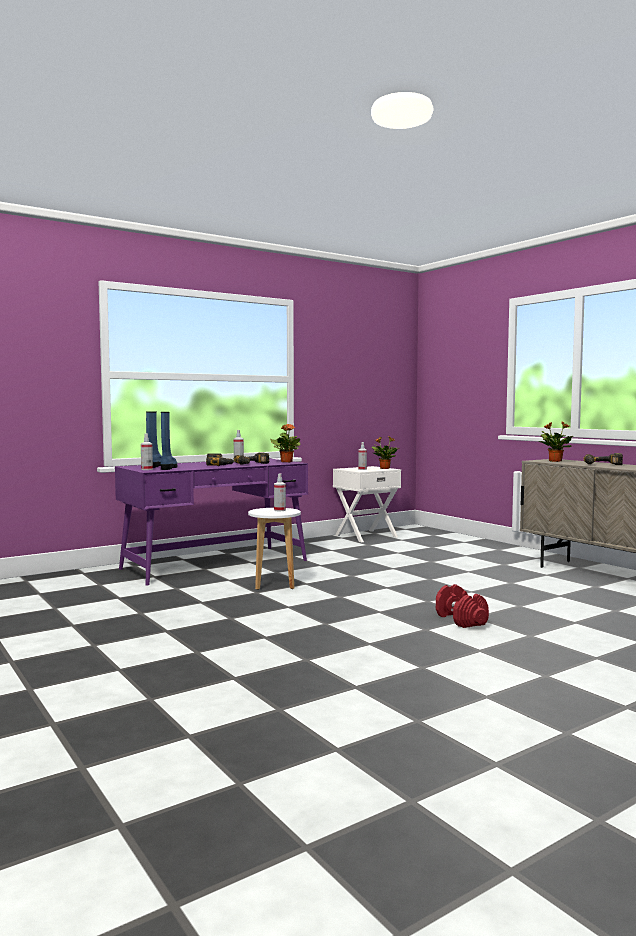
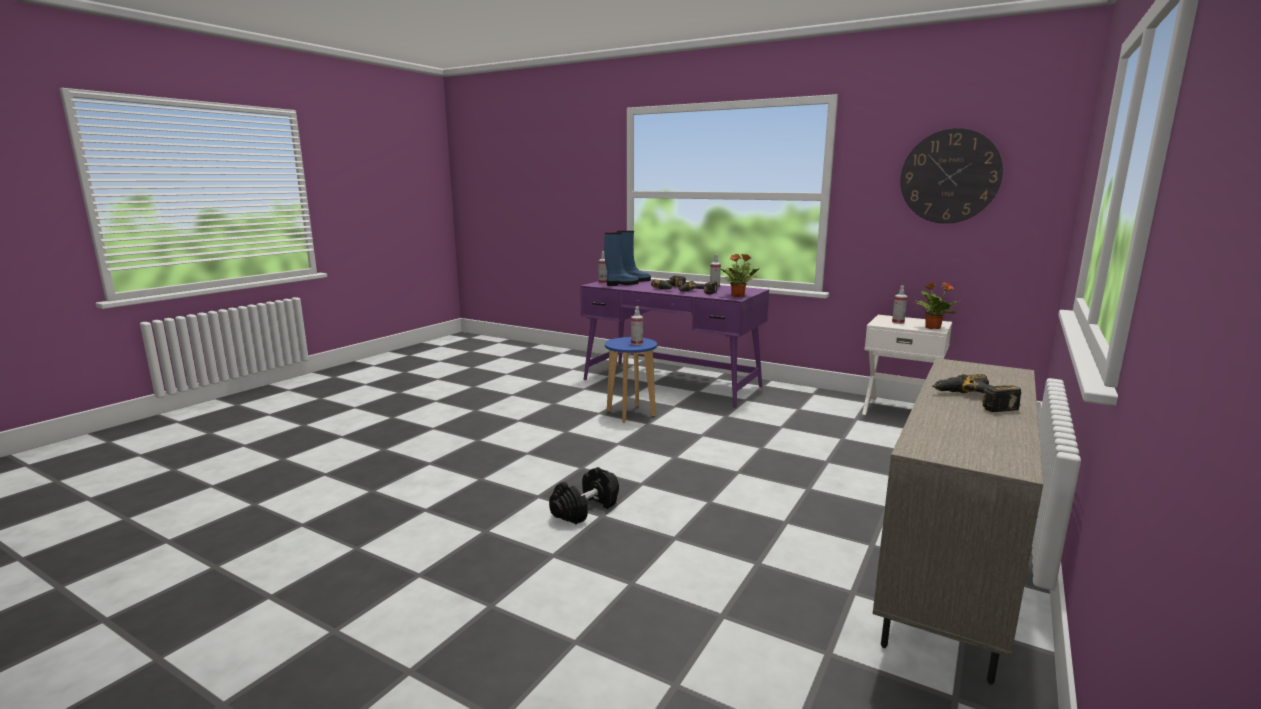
camera: 65 degrees right, 10 degrees up
white stool [248,508,301,590] -> blue stool [605,337,657,423]
red dumbbell [436,584,489,628] -> black dumbbell [549,467,619,524]
potted plant [539,421,573,462] -> none
none -> wall clock [900,128,1003,224]

